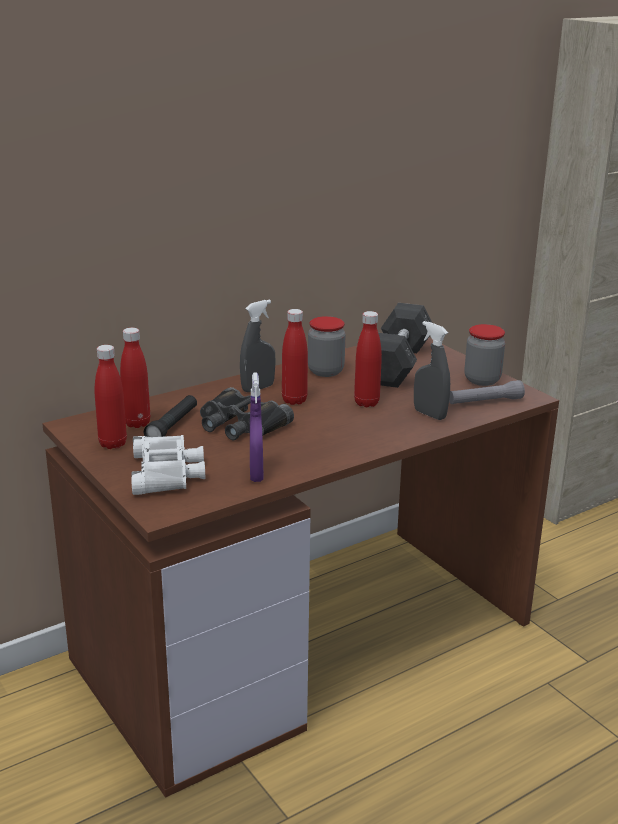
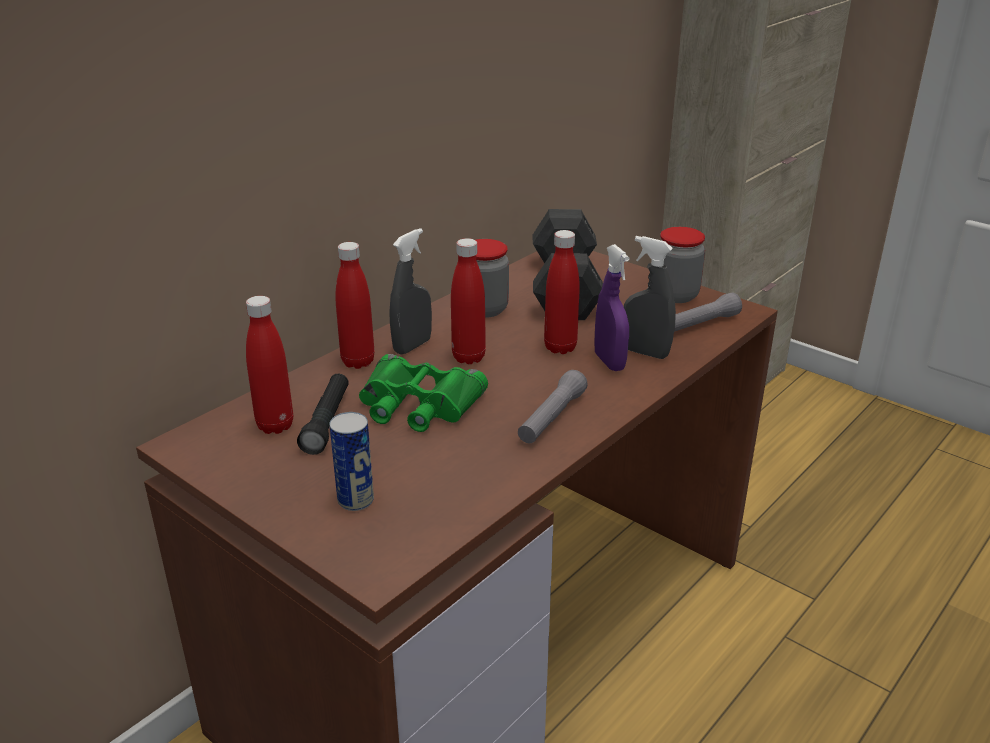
camera: 15 degrees left, 5 degrees up
red bottle [95,345,127,449] -> red bottle moved to [335,242,374,369]
white binoculars [131,435,205,495] -> can [329,412,374,511]
black binoculars [200,387,294,441] -> green binoculars [359,354,488,432]
purple spray bottle [250,372,263,482] -> purple spray bottle moved to [594,244,629,371]
none -> grey flashlight [518,370,588,444]

